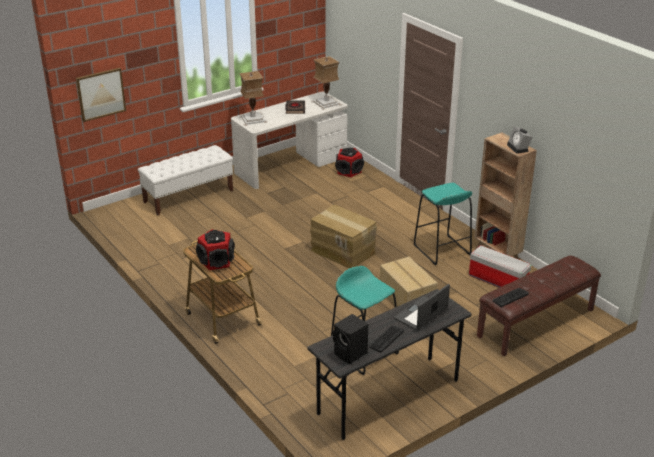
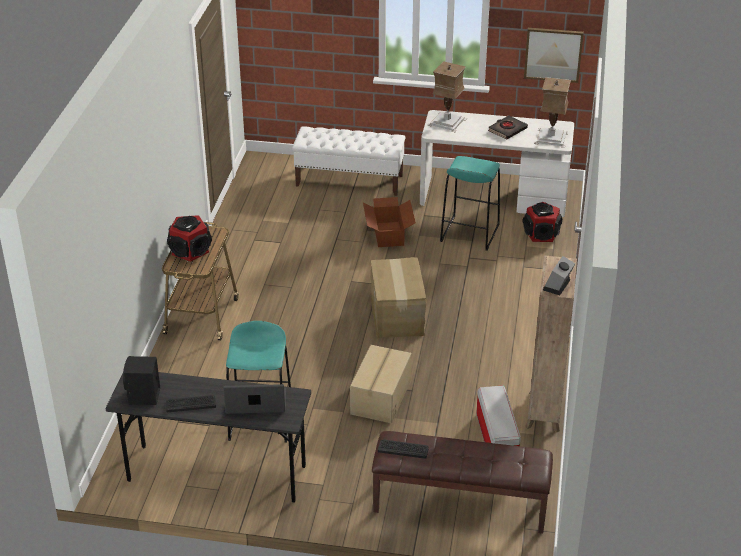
camera: 45 degrees right, 5 degrees up
picture [76,68,126,122] -> picture moved to [524,28,584,83]
turquoise stool [414,183,472,265] -> turquoise stool moved to [440,156,500,251]
none -> cardboard box [363,197,416,247]

